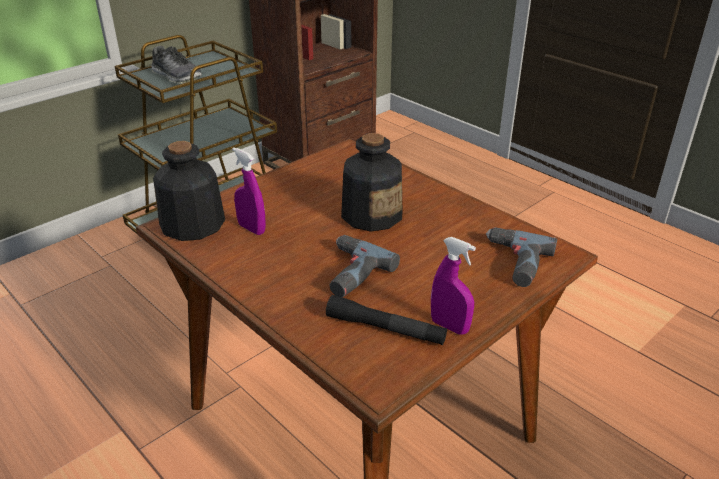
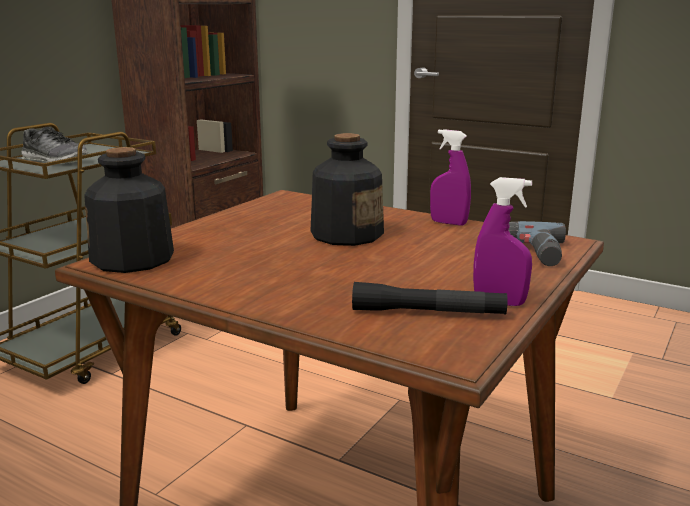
camera: 15 degrees left, 15 degrees down
purple spray bottle [232,147,266,235] -> purple spray bottle moved to [430,129,471,226]
power drill [330,235,400,297] -> none

